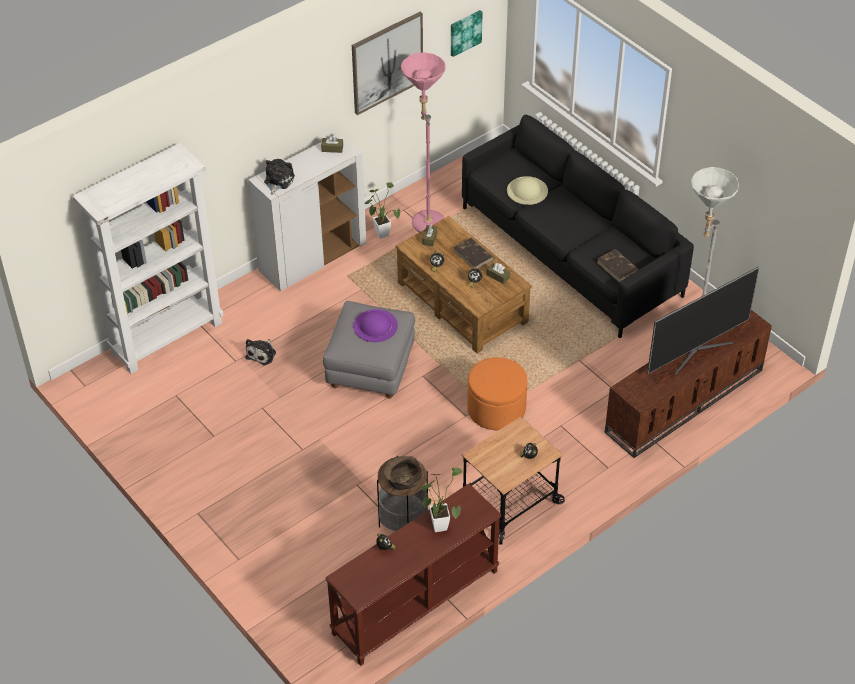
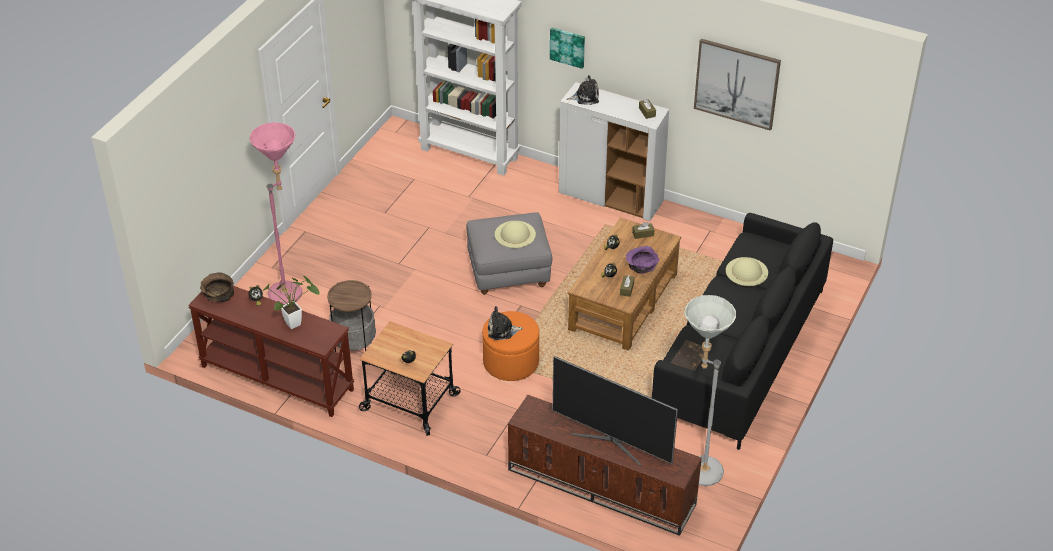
camera: 65 degrees right, 5 degrees down
plush toy [245,339,276,365] -> plush toy moved to [488,306,523,340]
purple hat [353,309,398,342] -> beige hat [495,221,536,248]
potted plant [365,182,400,239] -> none
brown bowl [384,456,422,490] -> brown bowl moved to [200,272,234,302]
pink floor lamp [401,52,445,232] -> pink floor lamp moved to [250,122,303,304]
picture [451,10,483,57] -> picture moved to [550,27,585,69]
brown book [453,238,494,269] -> purple bowl [626,246,659,274]

